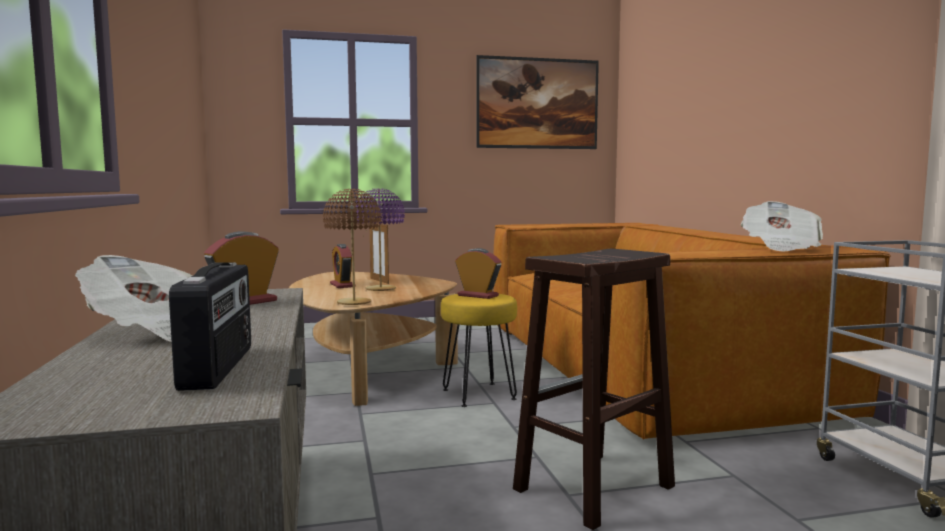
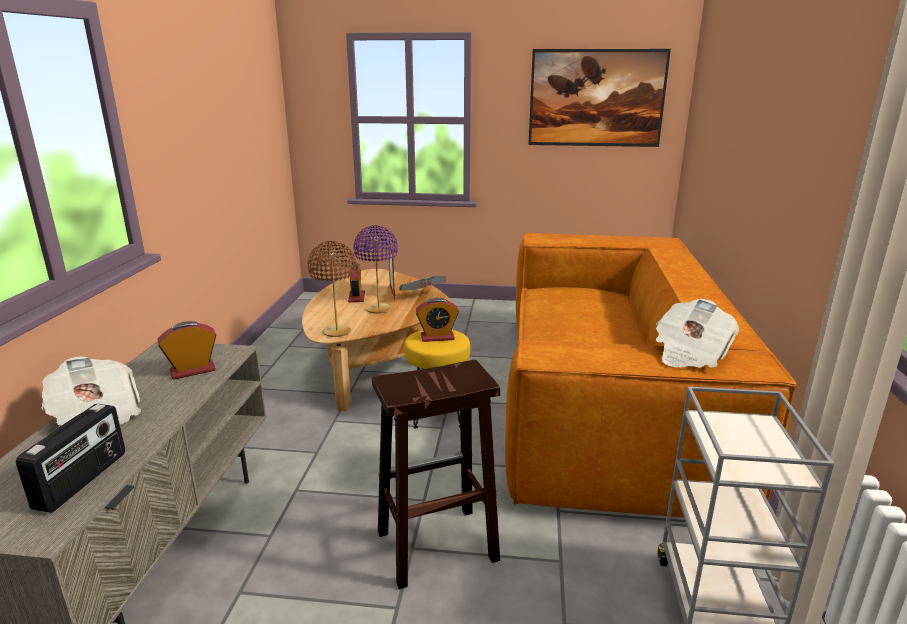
camera: 20 degrees right, 15 degrees up
alarm clock [455,248,501,299] -> alarm clock turned 120 degrees clockwise [416,298,459,342]
none -> newspaper [399,276,447,291]

